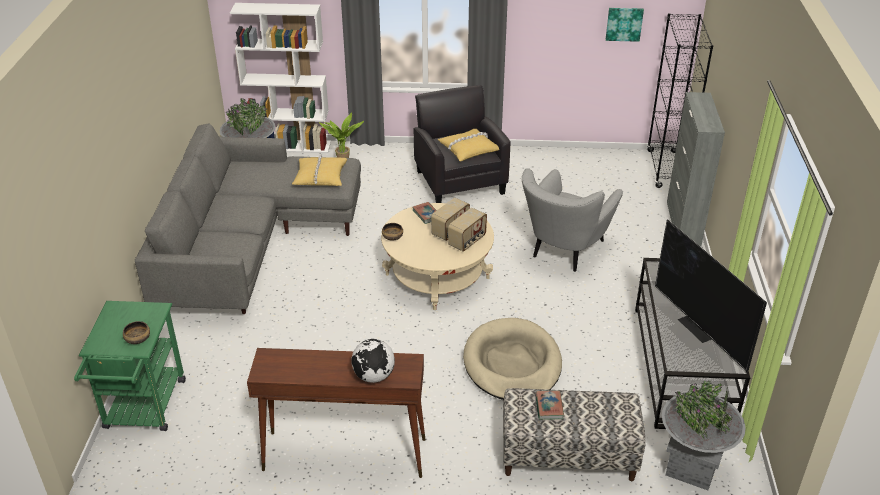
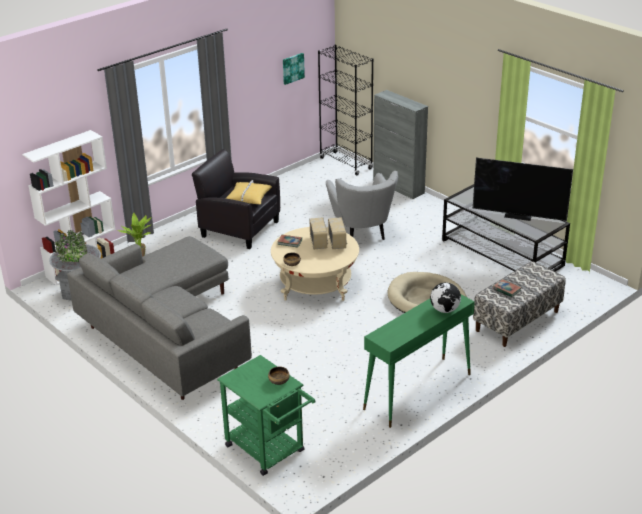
camera: 45 degrees left, 5 degrees down
brown console table [247,348,425,478] -> green console table [363,294,475,428]
yellow pillow [292,154,347,186] -> none
grey planter [662,381,746,490] -> none

